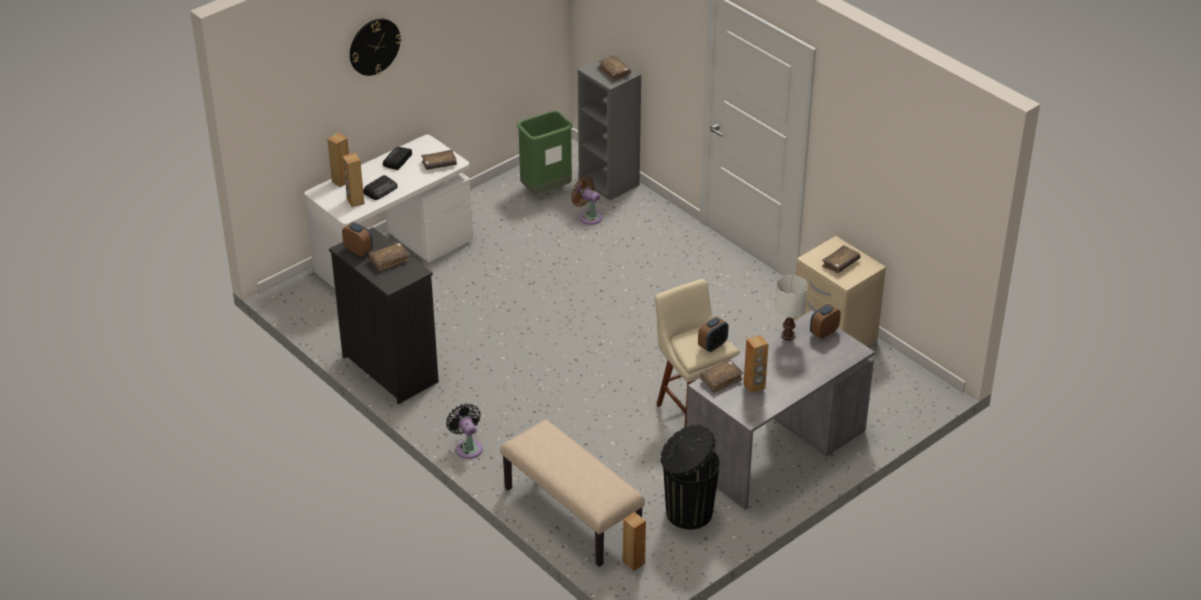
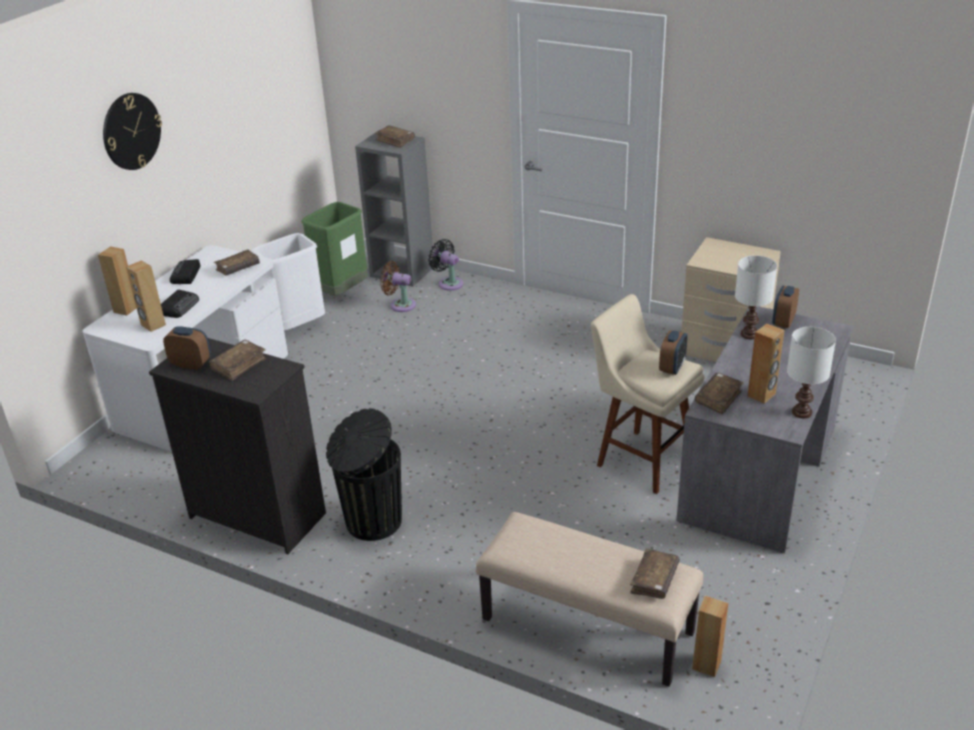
camera: 20 degrees left, 5 degrees down
black fan [446,404,483,459] -> black fan moved to [428,239,463,291]
black trash can [660,425,720,530] -> black trash can moved to [326,408,402,541]
brown book [822,245,860,273] -> brown book moved to [630,548,680,599]
none -> white trash can [252,233,325,331]
none -> white table lamp [787,327,836,418]

